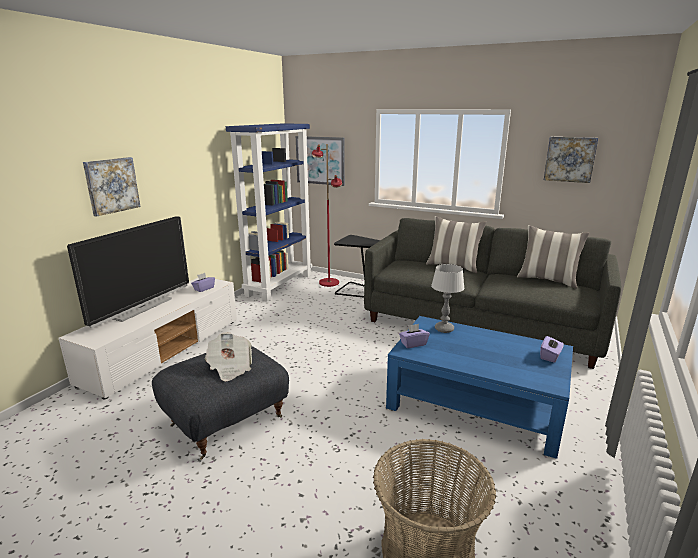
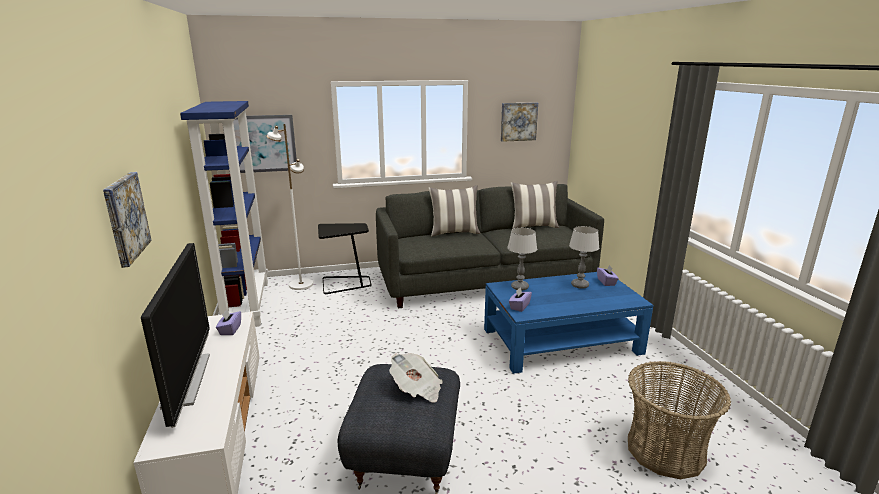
camera: 40 degrees left, 0 degrees up
red floor lamp [312,144,342,287] -> white floor lamp [267,124,313,290]
none -> table lamp [569,226,599,289]

